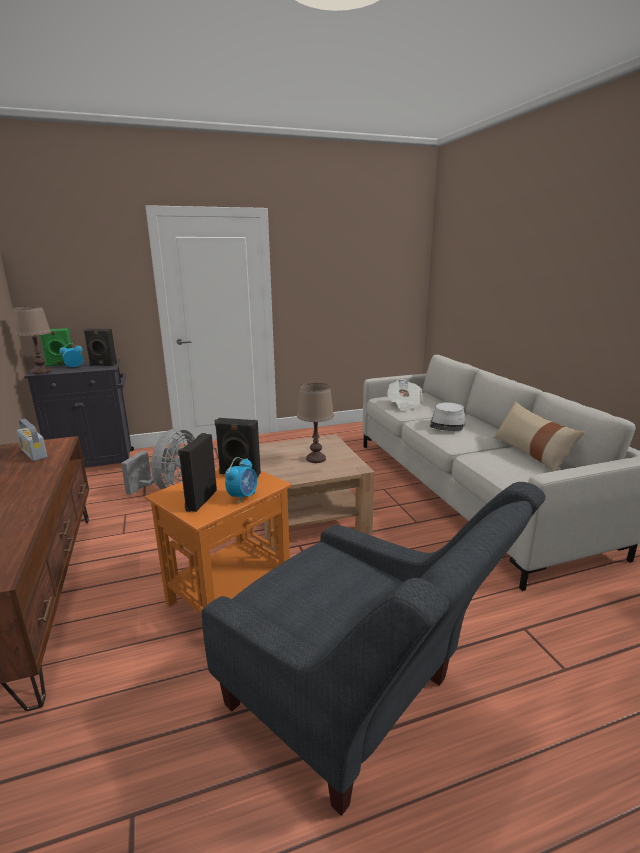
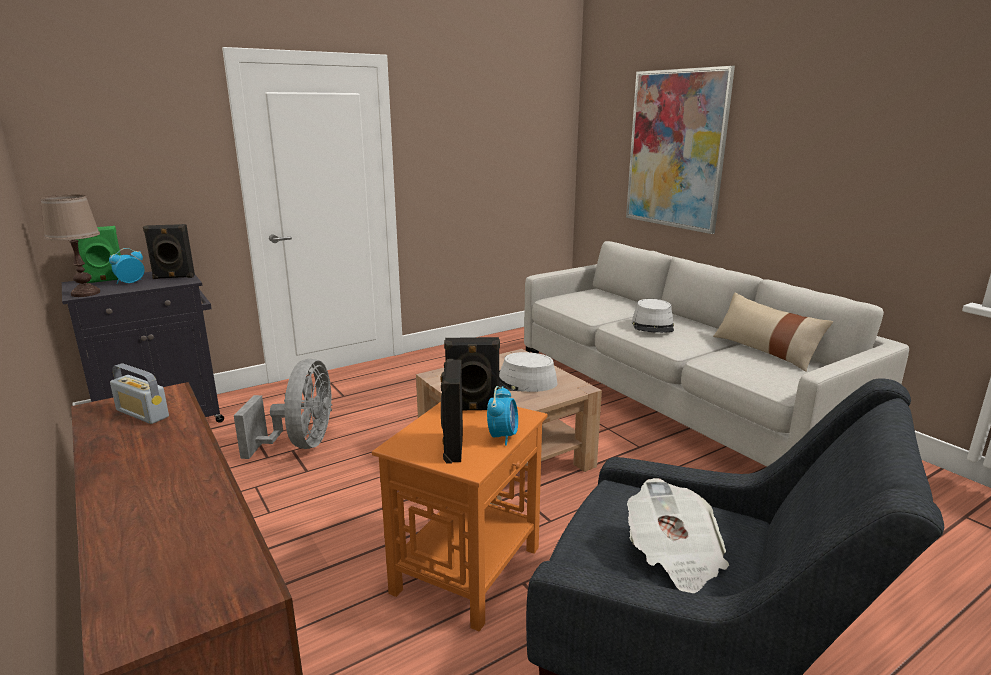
camera: 15 degrees left, 0 degrees up
brown table lamp [297,383,334,463] -> grey hat [499,352,558,392]
newspaper [387,379,423,411] -> newspaper moved to [627,478,729,593]
none -> picture [626,66,735,234]

